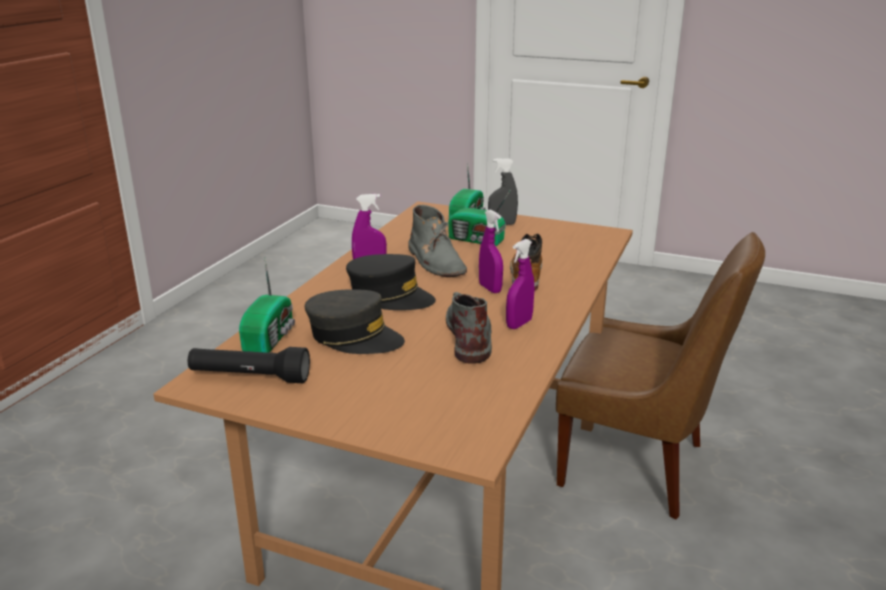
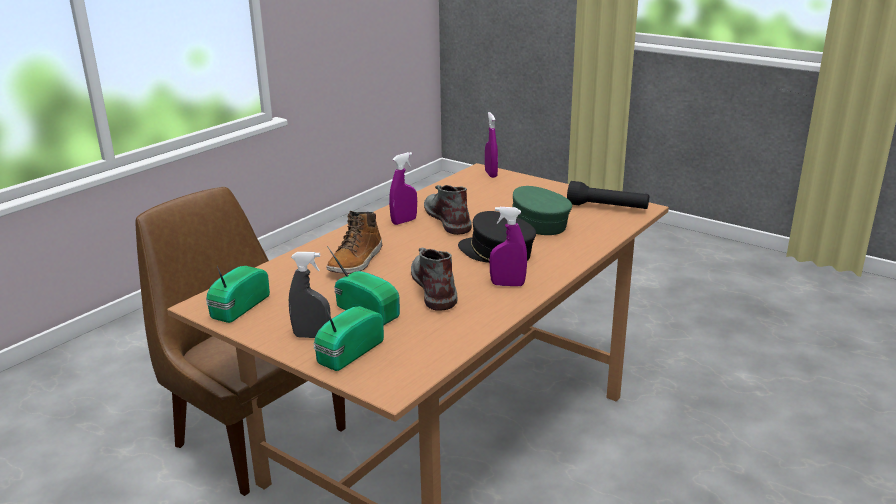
camera: 165 degrees left, 0 degrees up
radio [239,259,295,353] -> radio moved to [206,266,270,323]
grey cap [305,289,405,354] -> green cap [512,186,572,235]
grey boot [446,292,492,364] -> grey boot turned 150 degrees clockwise [424,185,472,235]
purple spray bottle [479,210,503,293] -> purple spray bottle moved to [485,112,498,178]

